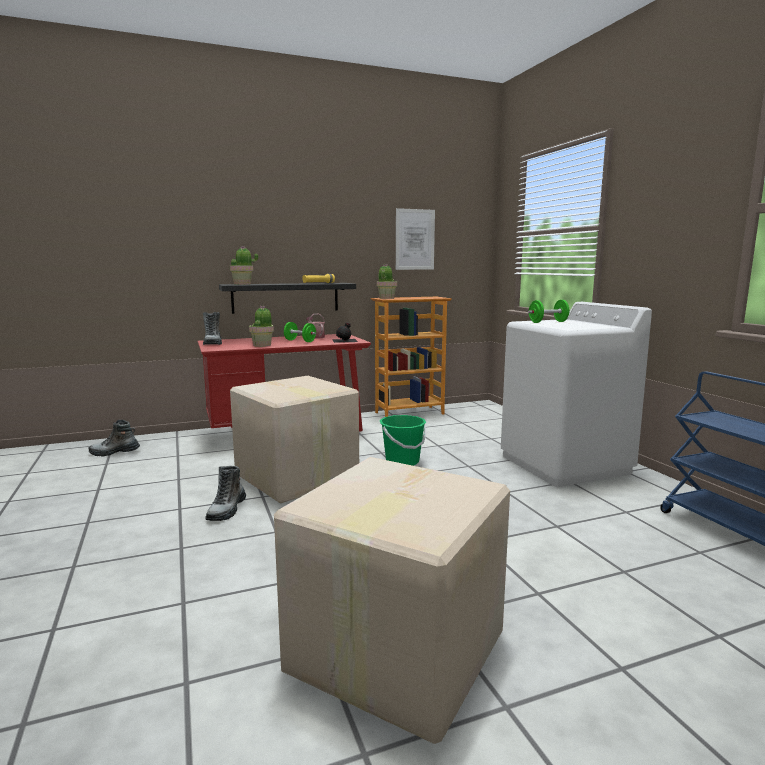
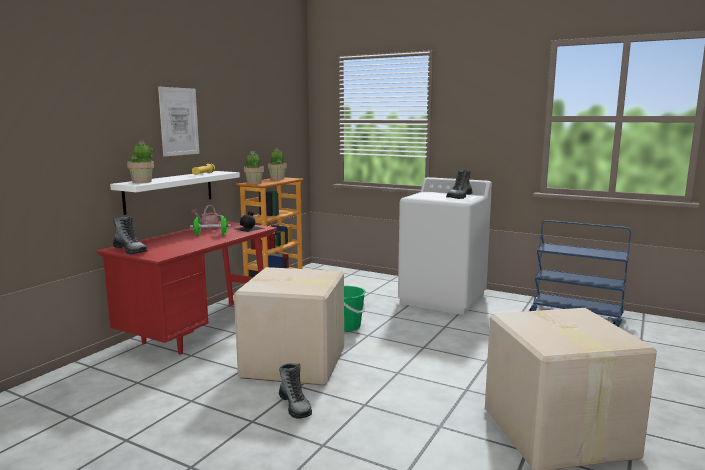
camera: 40 degrees left, 0 degrees up
boot [88,420,140,457] -> boot moved to [446,169,473,199]
black shelf [219,283,356,314] -> white shelf [110,171,240,215]
potted plant [249,305,274,347] -> potted plant moved to [268,148,286,180]
picture [396,208,435,270] -> picture moved to [158,87,199,157]
green dumbbell [528,300,570,323] -> none

